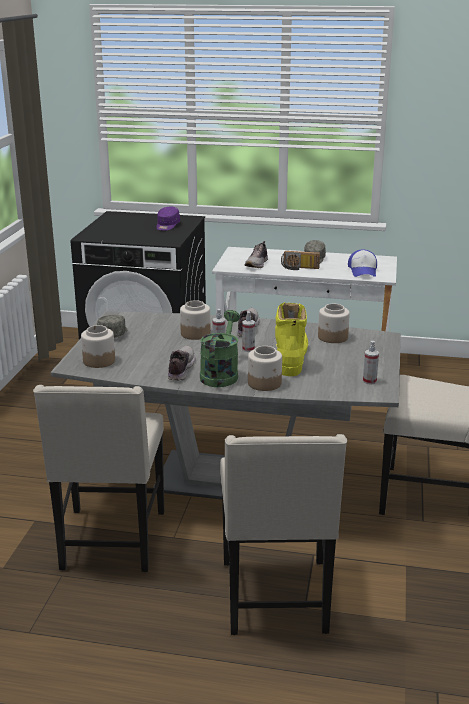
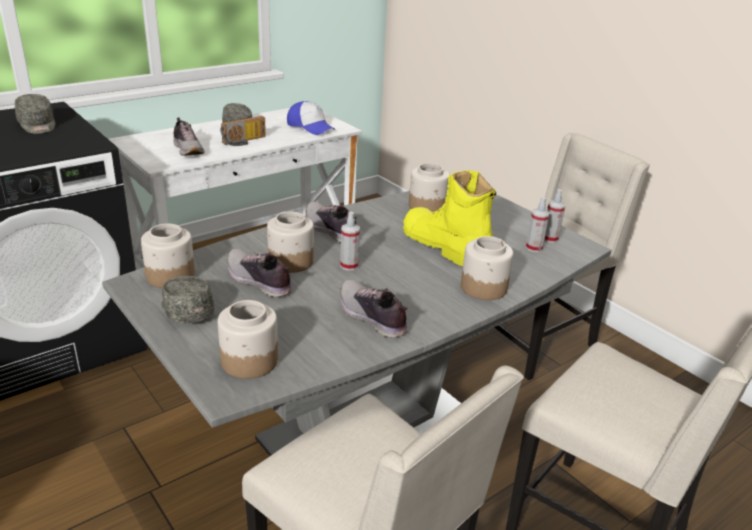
camera: 50 degrees left, 5 degrees up
purple cap [156,207,180,231] -> grey cap [15,94,55,134]
green watering can [200,310,240,387] -> none
spray bottle [242,311,255,352] -> spray bottle moved to [526,197,550,252]
none -> jar [141,223,195,288]
none -> shoe [227,249,292,297]

